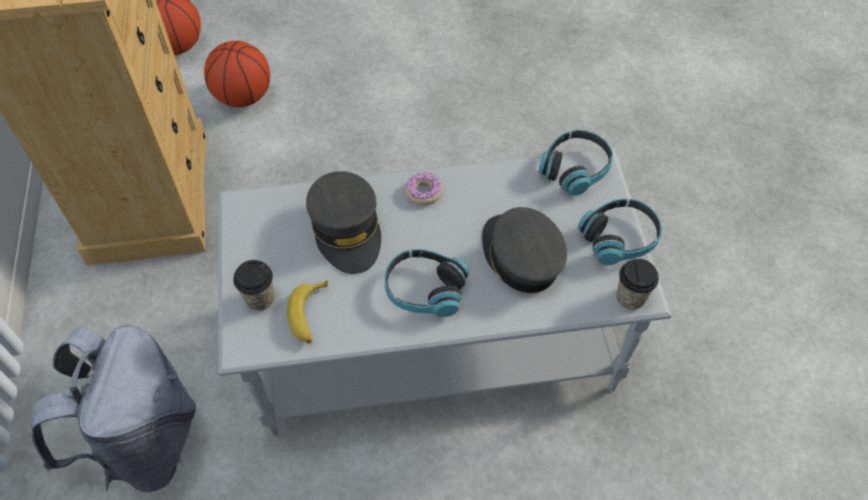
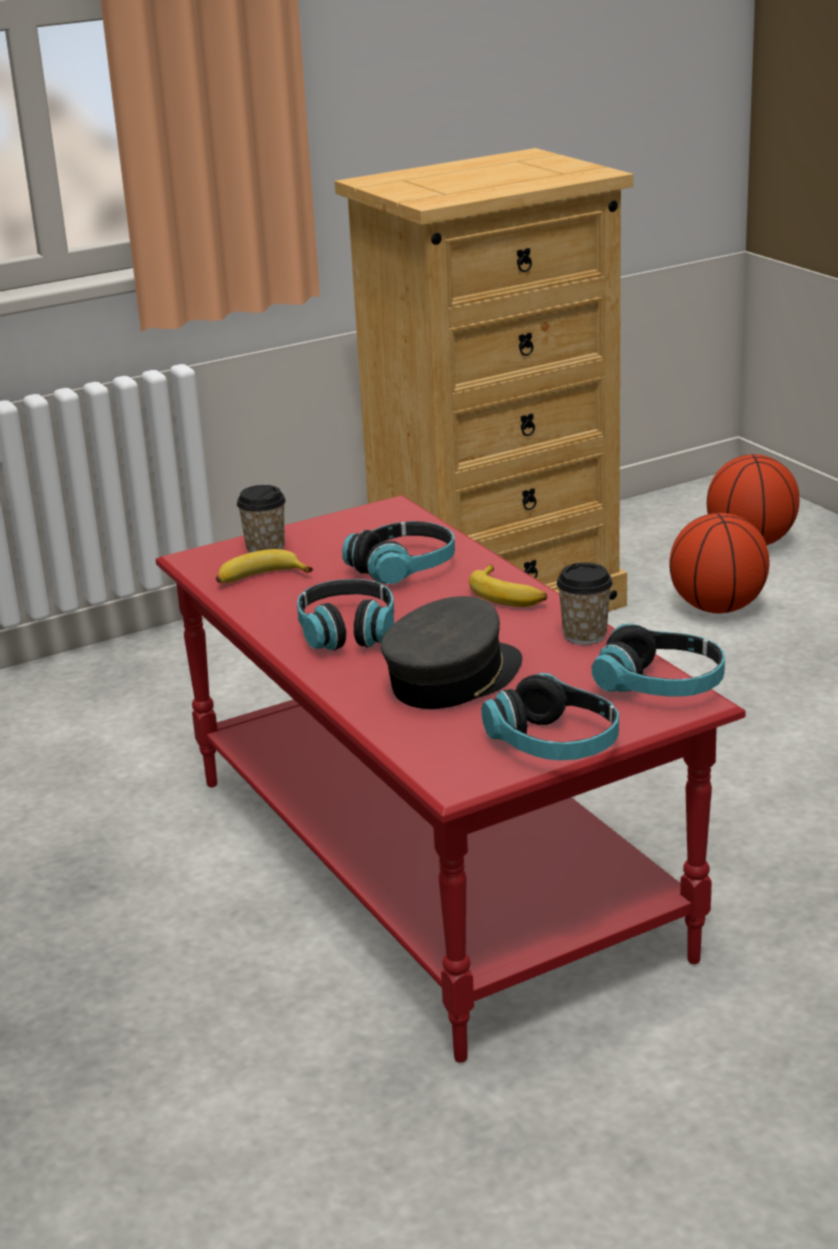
camera: 70 degrees right, 30 degrees down
grey backpack [30,325,196,492] -> none
grey coffee table [218,148,672,437] -> red coffee table [156,496,746,1063]
grey cap [306,171,381,274] -> headphones [342,521,455,584]
donut [405,172,442,205] -> banana [469,565,547,607]
cup [617,259,659,310] -> cup moved to [557,563,613,645]

